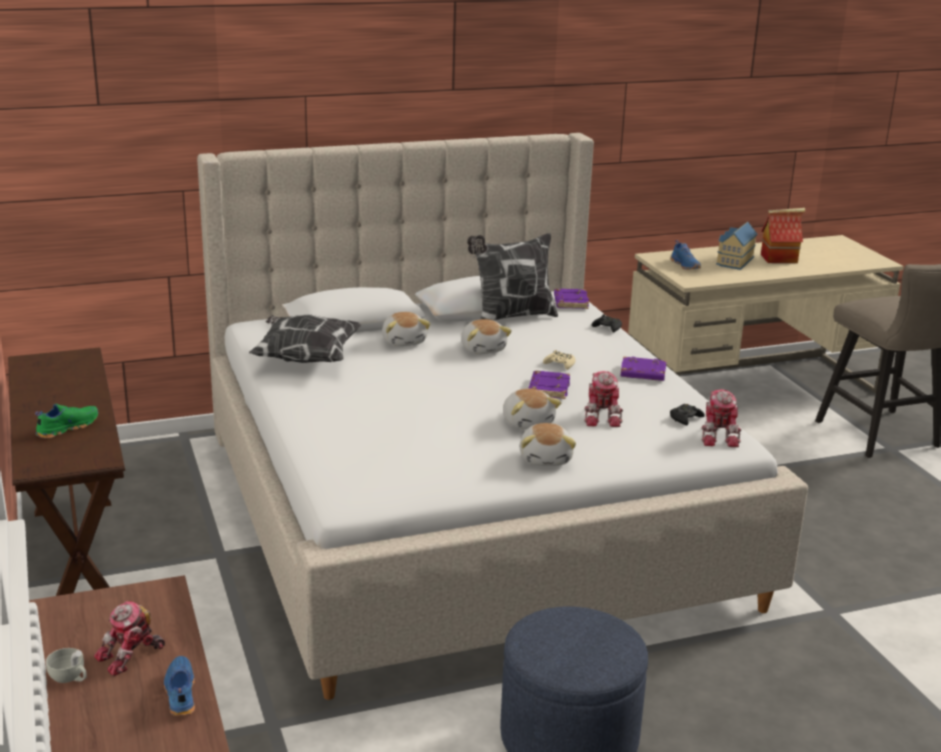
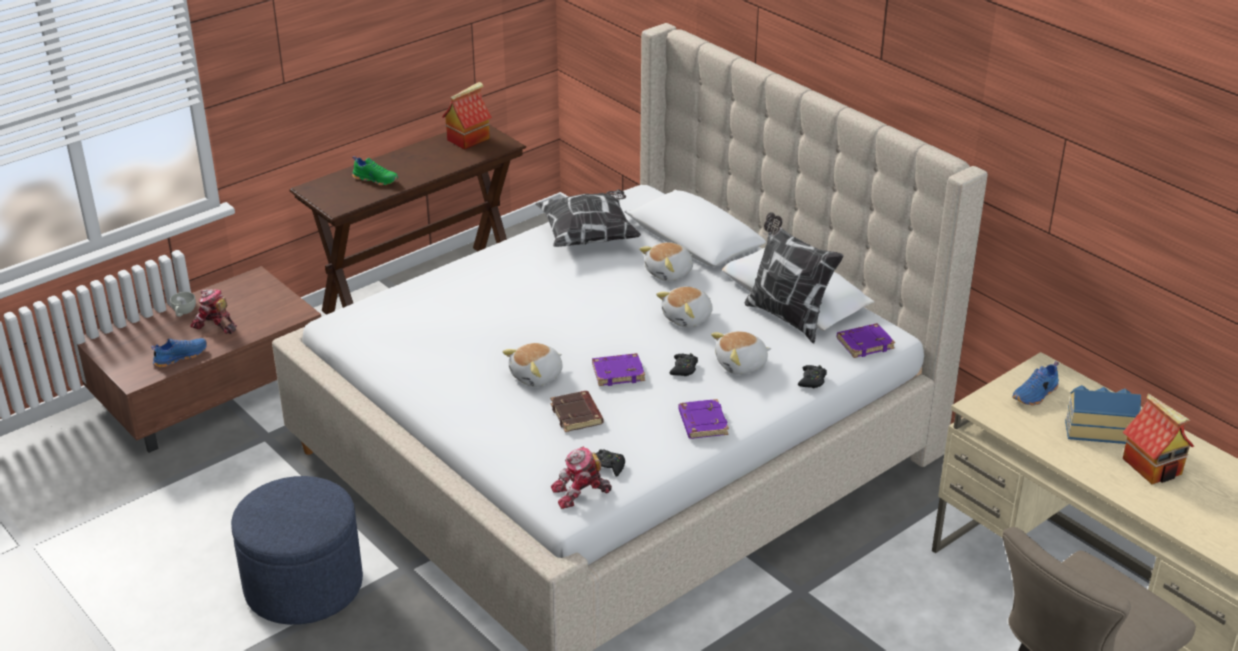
camera: 70 degrees right, 10 degrees up
plush toy [519,423,576,466] -> plush toy moved to [711,331,771,375]
beige game controller [543,350,576,370] -> black game controller [670,353,698,376]
toy robot [584,371,623,427] -> brown book [550,391,603,432]
none -> toy house [442,82,492,150]

